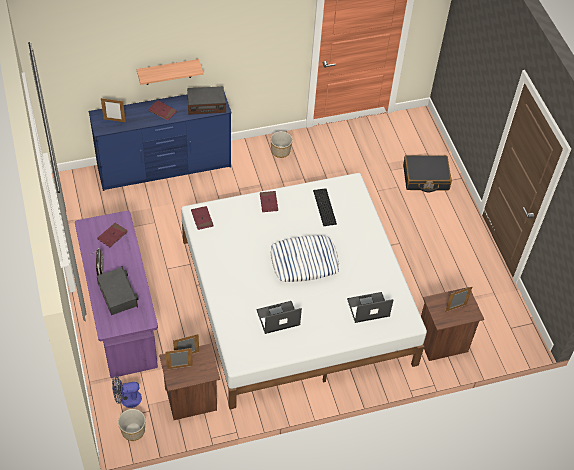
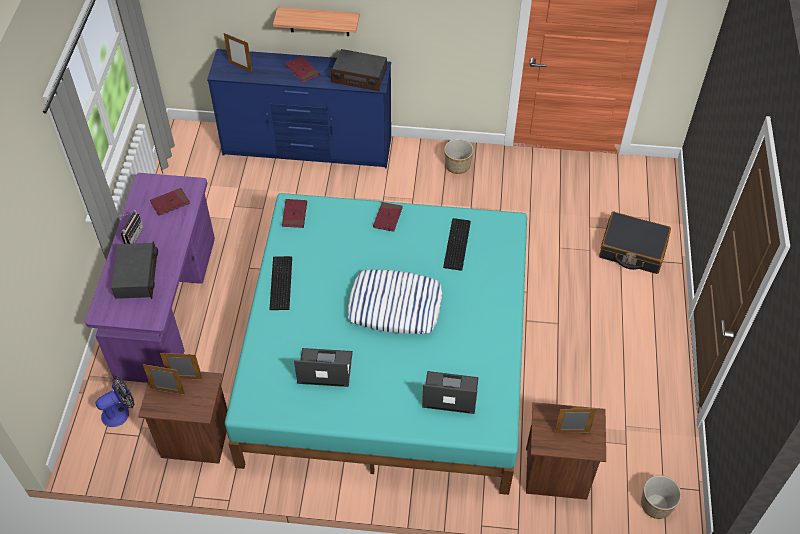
camera: 25 degrees right, 0 degrees up
fan [112,376,142,408] -> fan turned 135 degrees clockwise [96,376,134,427]
planter [118,409,146,441] -> planter moved to [641,475,681,519]
white bed [181,173,427,409] -> turquoise bed [225,193,527,495]
none -> keyboard [269,256,292,310]

